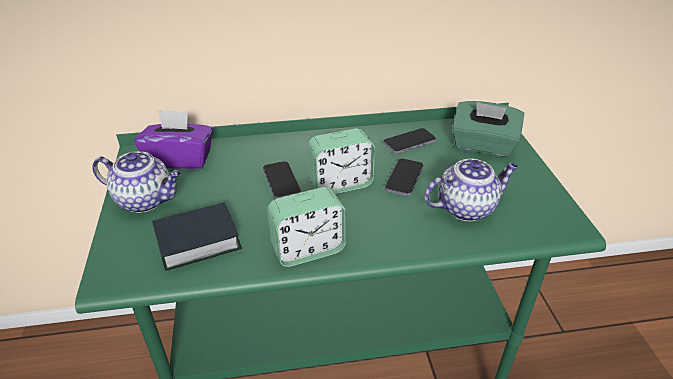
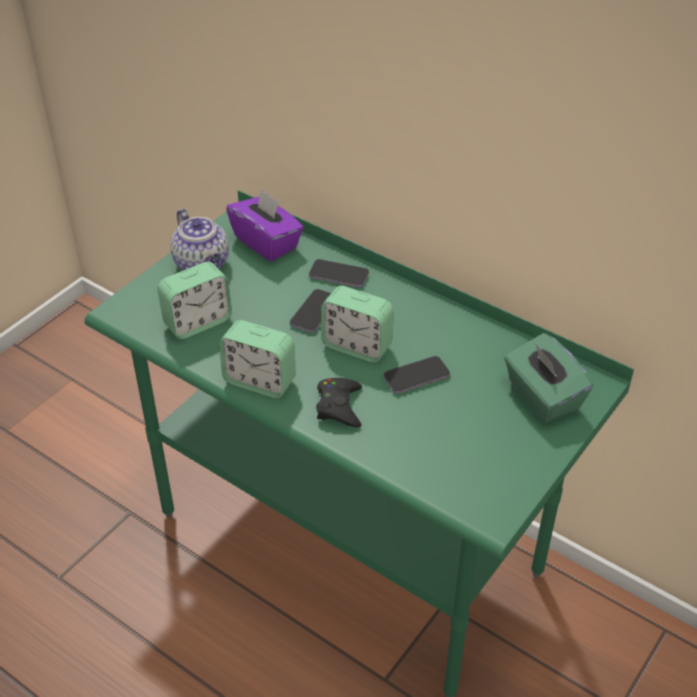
camera: 45 degrees right, 5 degrees up
book [152,202,242,271] -> alarm clock [157,262,232,339]
phone [384,128,436,153] -> phone moved to [309,259,369,287]
teapot [424,159,518,221] -> none
none -> black game controller [316,378,362,427]

